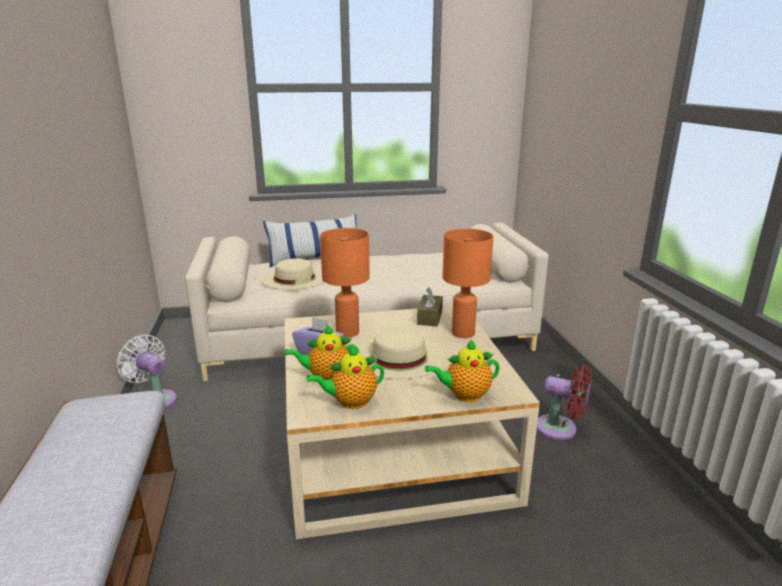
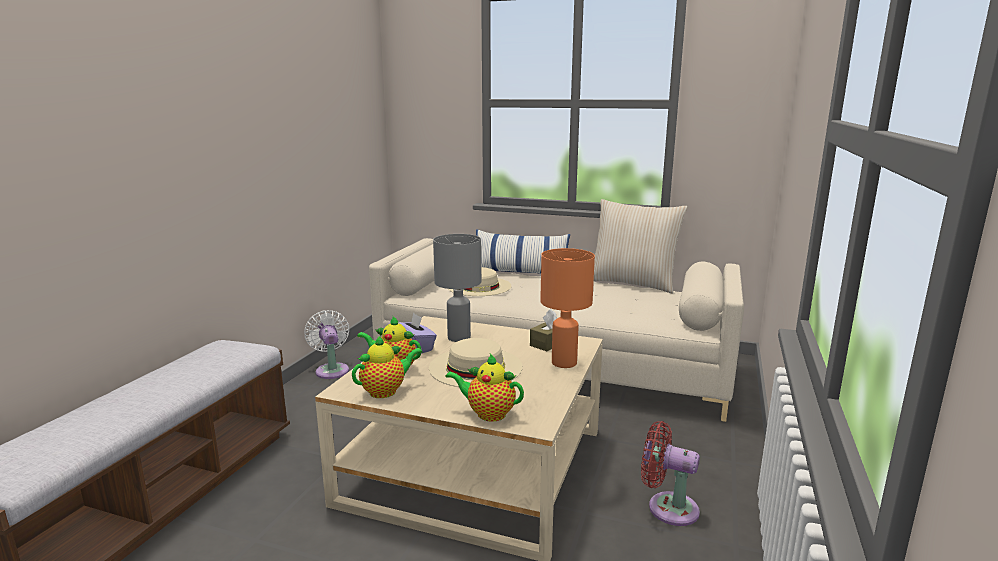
camera: 30 degrees right, 5 degrees down
teapot [306,345,384,409] -> teapot turned 135 degrees clockwise [352,335,422,398]
orange table lamp [320,228,370,337] -> grey table lamp [433,234,481,342]
red fan [537,365,592,440] -> red fan turned 150 degrees clockwise [641,421,700,526]
none -> beige pillow [594,199,687,294]

